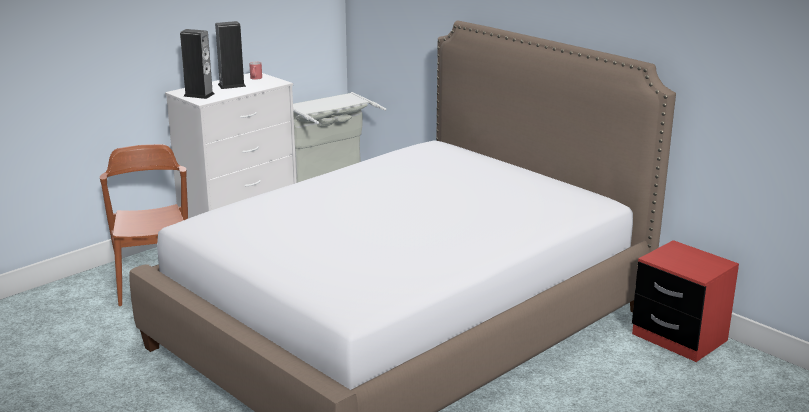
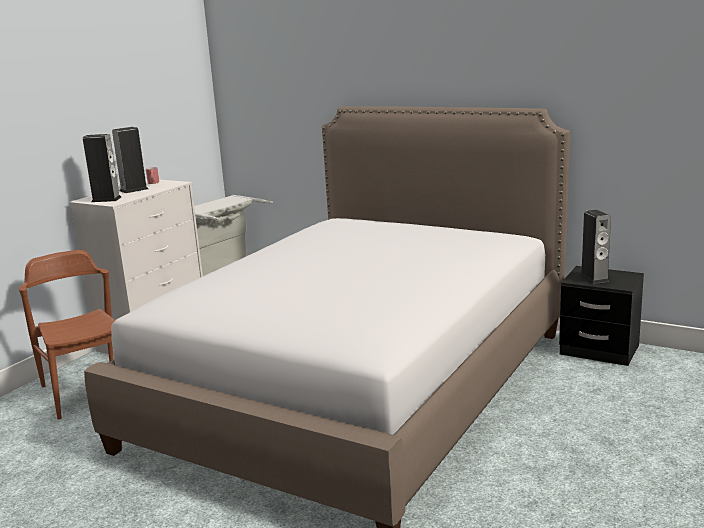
camera: 15 degrees left, 5 degrees down
red nightstand [632,240,739,362] -> black nightstand [559,266,644,366]
none -> speaker [580,210,611,284]

